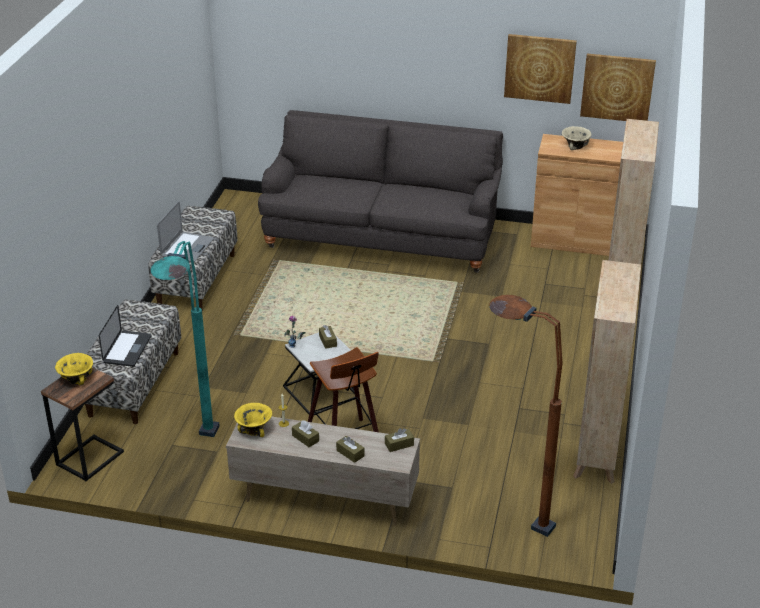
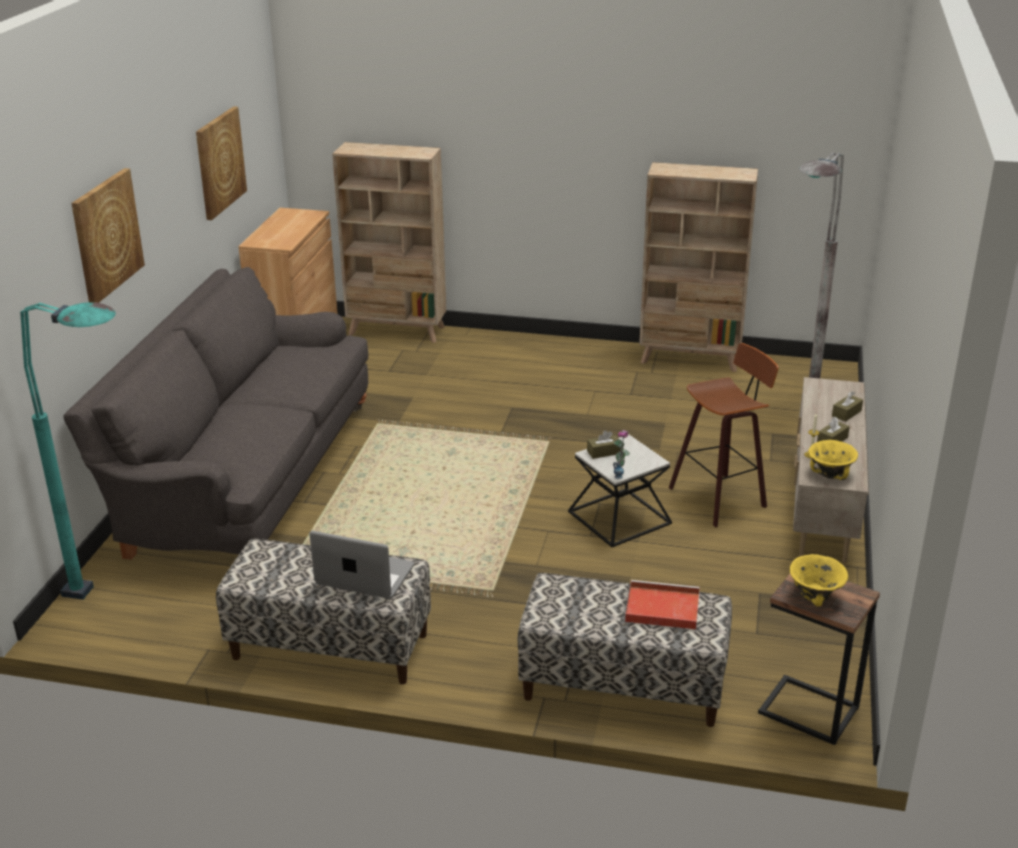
camera: 90 degrees left, 5 degrees down
laptop [99,305,151,367] -> red tray [625,580,700,629]
turquoise floor lamp [151,241,220,437] -> turquoise floor lamp moved to [20,302,116,600]
brown tissue box [385,428,414,452] -> none
brown floor lamp [489,295,563,537] -> grey floor lamp [799,152,844,378]
beige bowl [562,126,592,150] -> none
picture [580,54,656,121] -> picture moved to [71,168,145,303]

